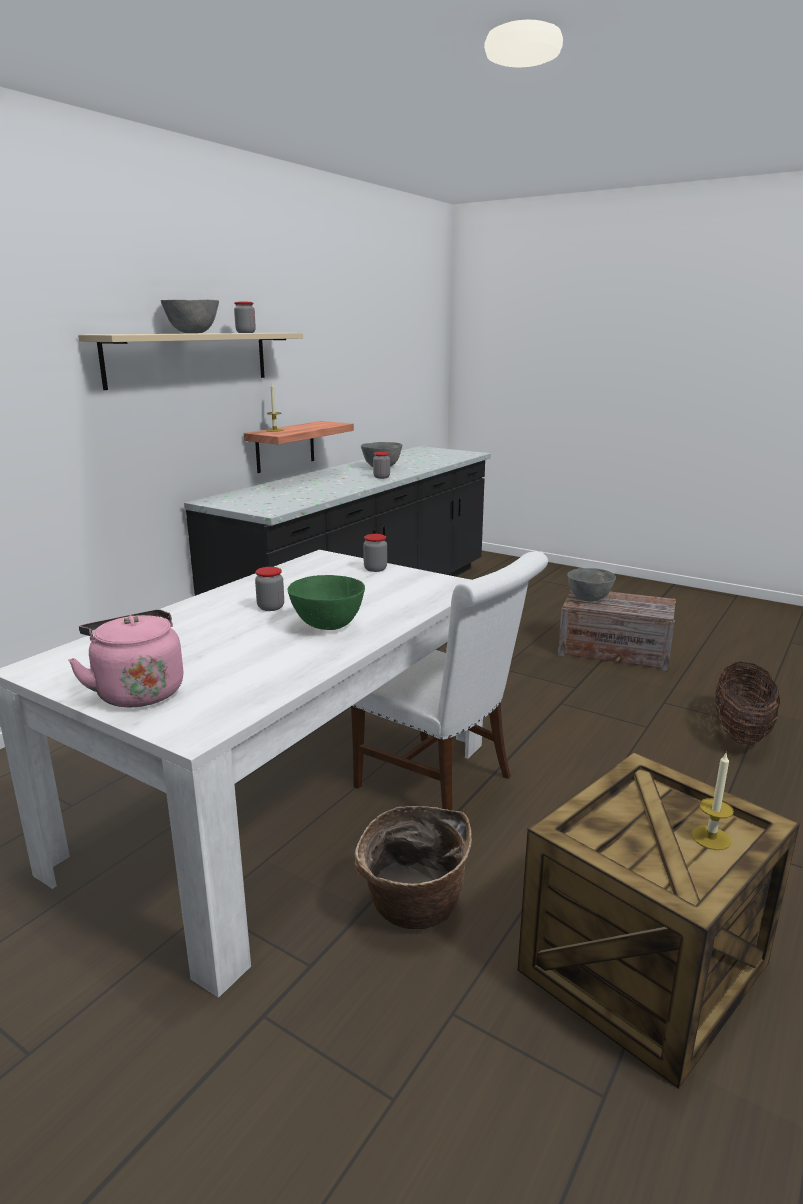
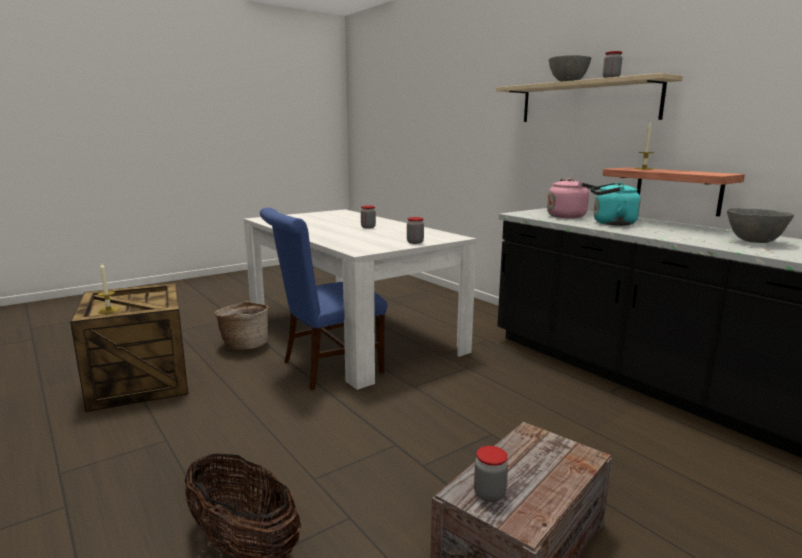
camera: 110 degrees right, 5 degrees down
pink kettle [68,609,183,707] -> pink kettle moved to [547,178,596,218]
green bowl [288,575,365,630] -> none
white chair [351,551,548,811] -> blue chair [260,208,387,390]
jar [373,452,390,479] -> jar moved to [474,446,508,502]
grey bowl [567,568,616,602] -> none
none -> turquoise kettle [591,182,641,226]

